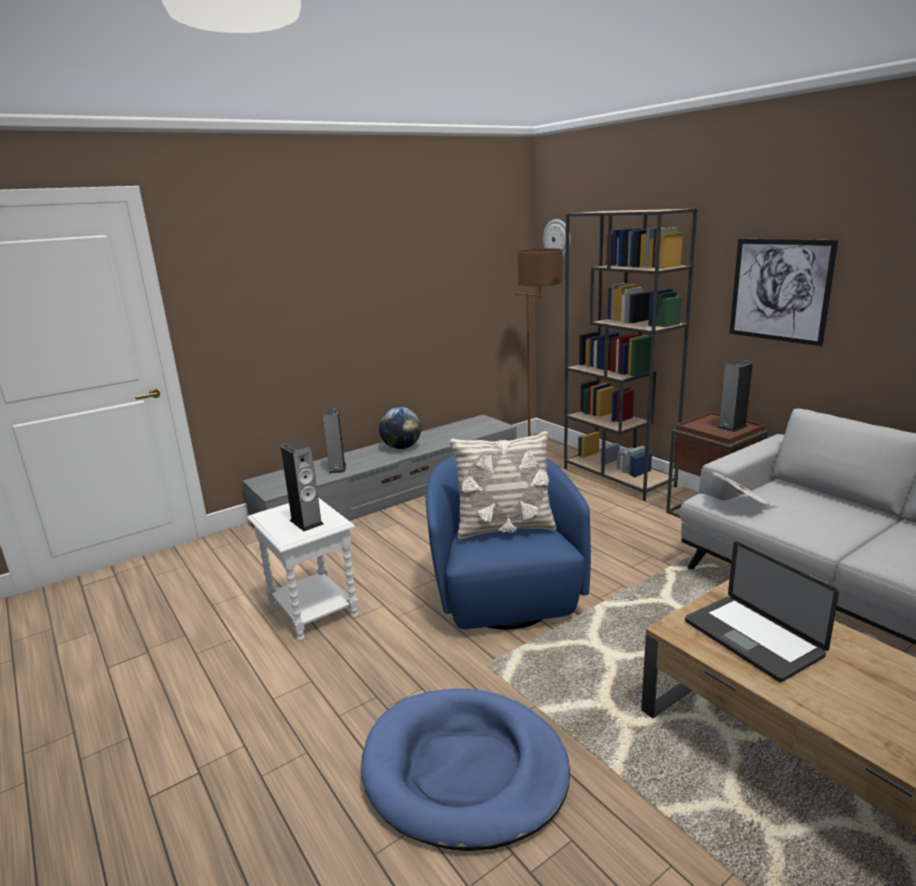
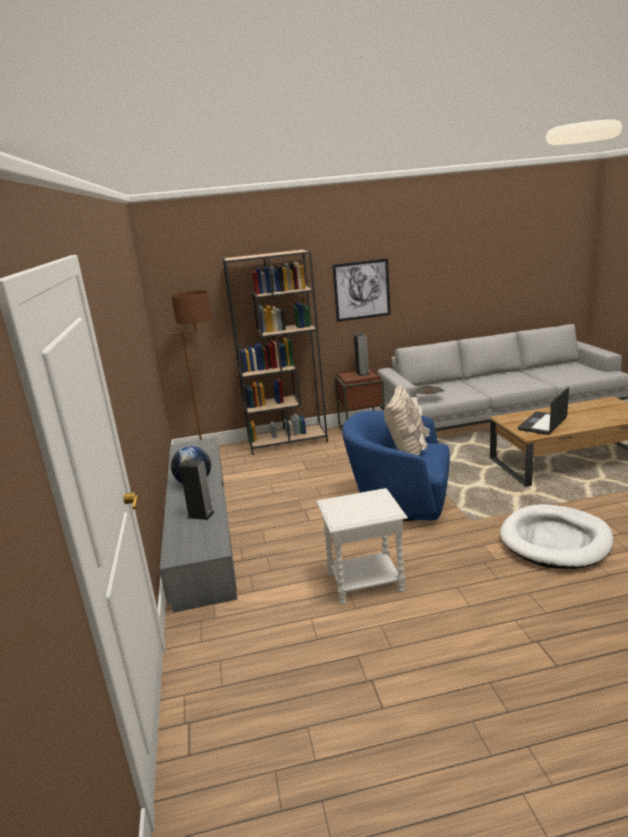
camera: 65 degrees left, 0 degrees up
speaker [281,441,324,531] -> none
blue dog bed [361,689,570,851] -> white dog bed [500,504,613,569]
wall clock [543,219,571,258] -> none
laptop [685,541,839,682] -> laptop turned 135 degrees clockwise [518,387,569,435]

